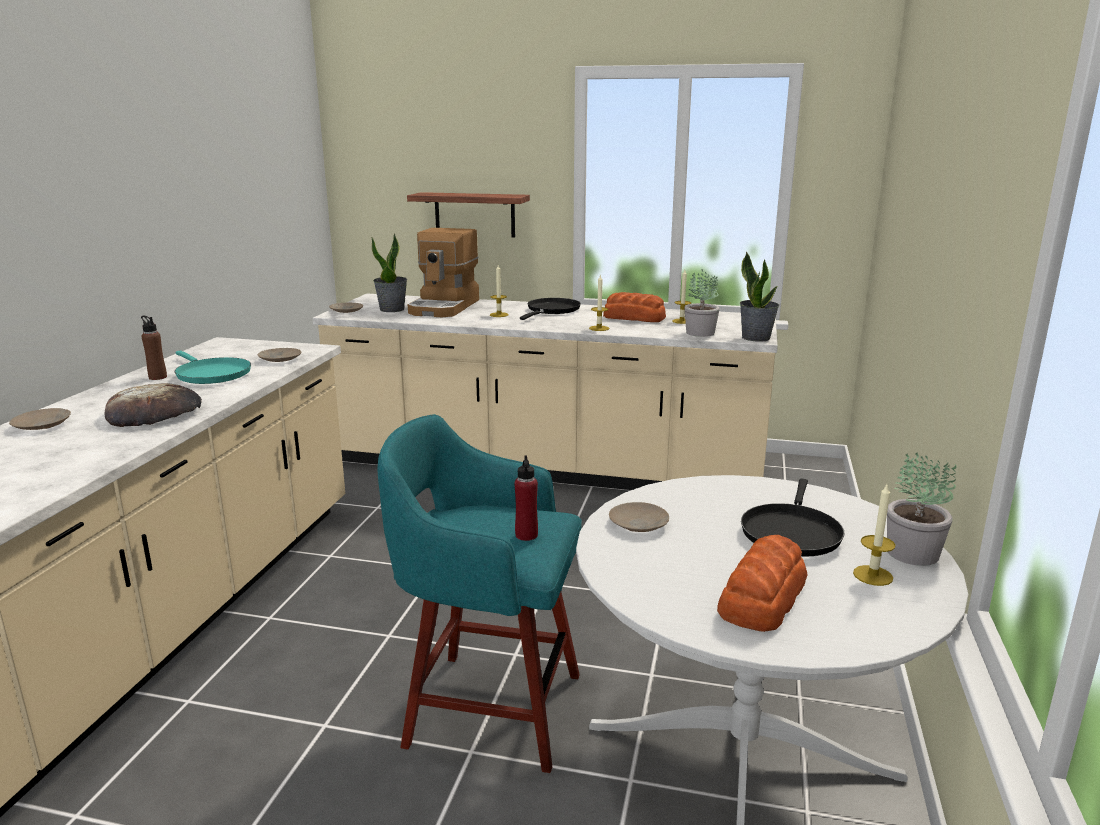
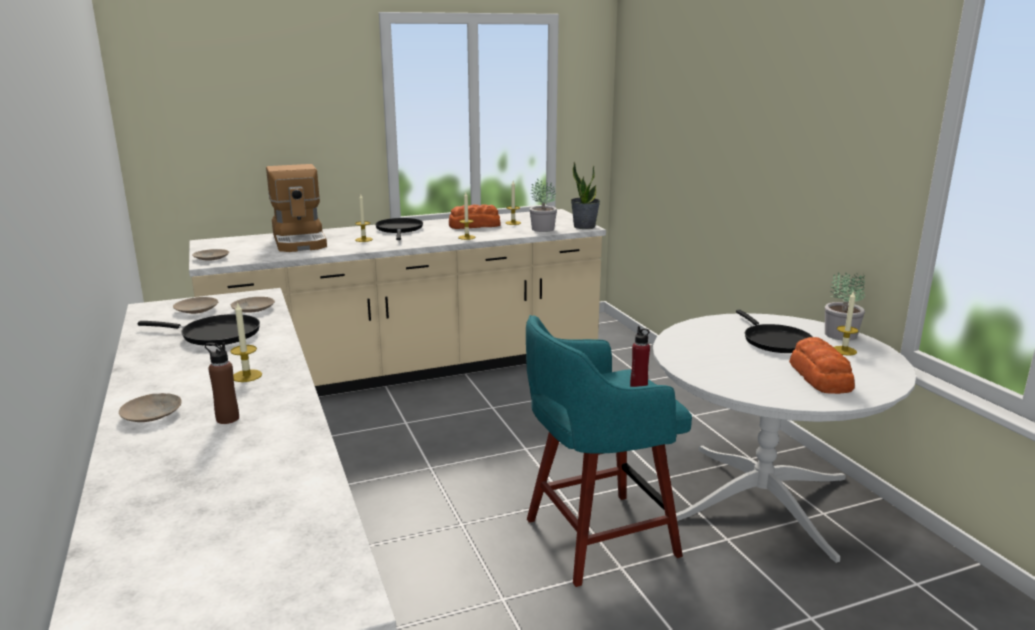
camera: 35 degrees left, 0 degrees up
bread [105,383,202,427] -> candle [230,302,262,382]
brown bottle [141,316,167,380] -> brown bottle moved to [205,342,239,424]
turquoise frying pan [175,351,251,384] -> black frying pan [138,314,260,346]
potted plant [372,233,407,312] -> none
shelf [407,192,530,238] -> none
beige plate [609,502,669,532] -> beige plate moved to [173,297,218,314]

